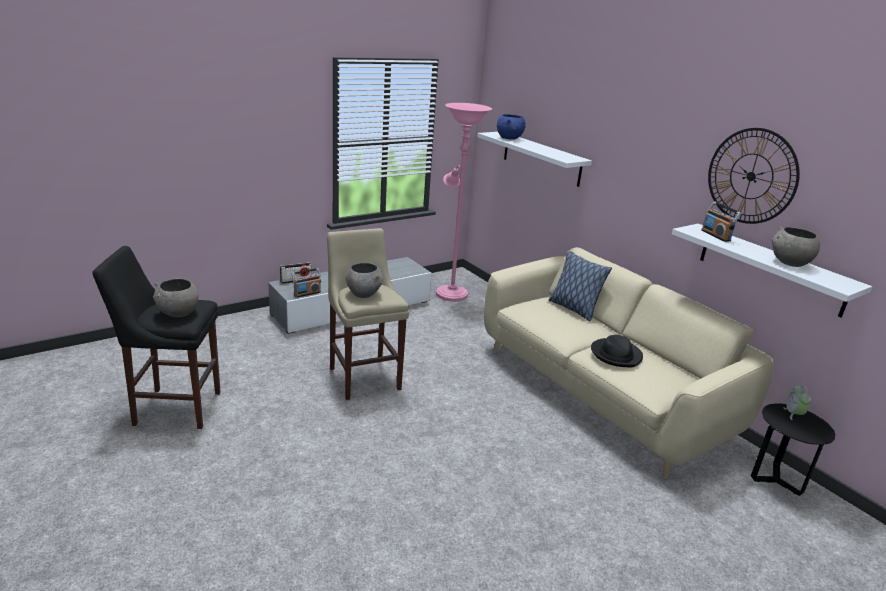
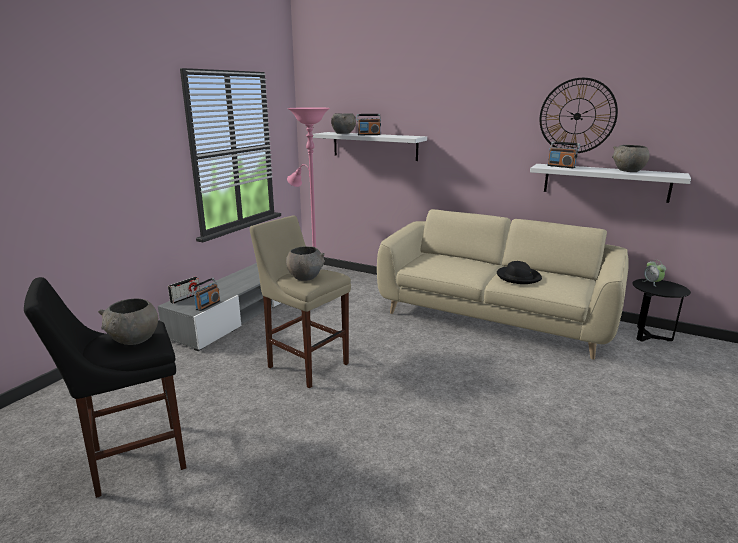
camera: 25 degrees left, 5 degrees down
blue bowl [497,114,526,140] -> grey bowl [331,114,356,134]
pillow [548,250,612,322] -> none
none -> radio [357,114,381,135]

